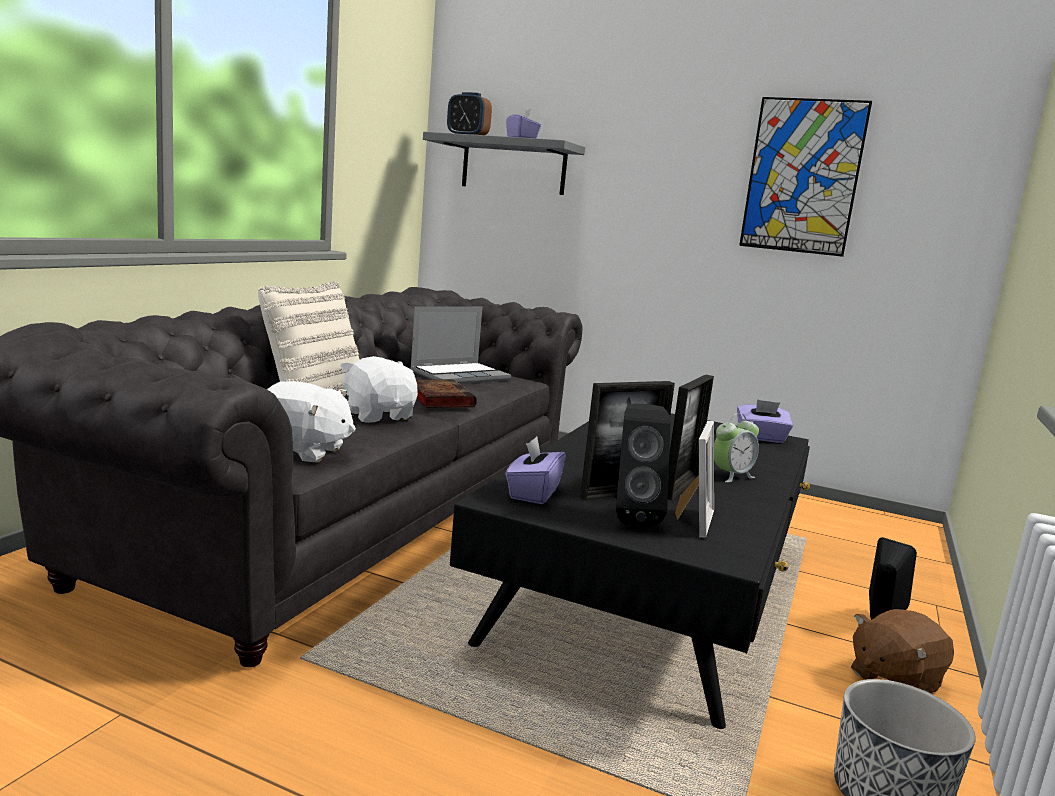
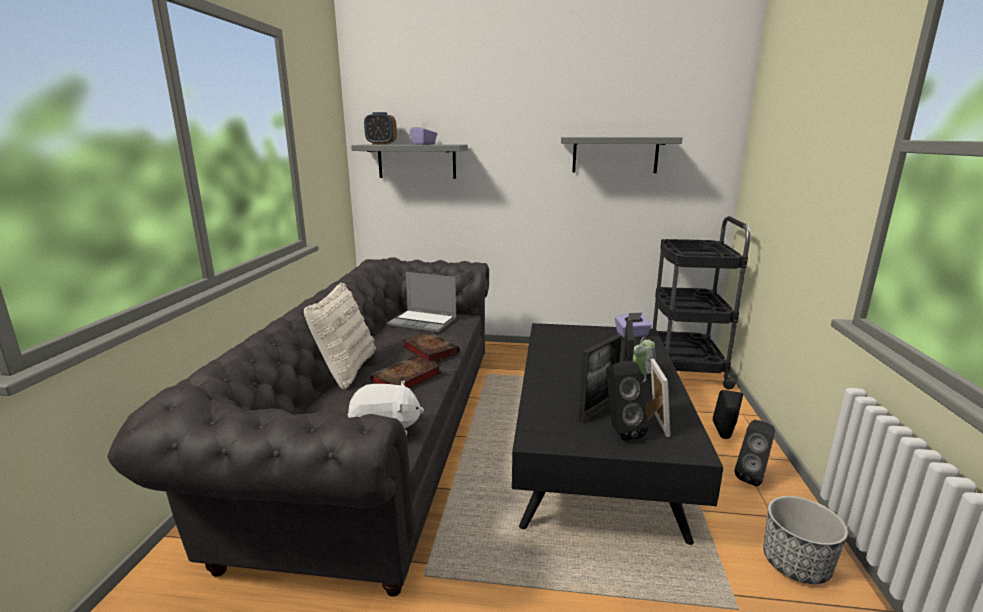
camera: 15 degrees left, 5 degrees up
white plush toy [340,356,418,423] -> book [370,355,441,389]
laptop [410,306,511,384] -> laptop turned 75 degrees clockwise [387,272,457,333]
purple tissue box [505,437,566,504] -> none
picture [739,97,872,257] -> grey shelf [561,137,683,173]
brown plush toy [851,609,954,693] -> black speaker [734,420,775,486]
none -> black cart [652,216,751,389]

